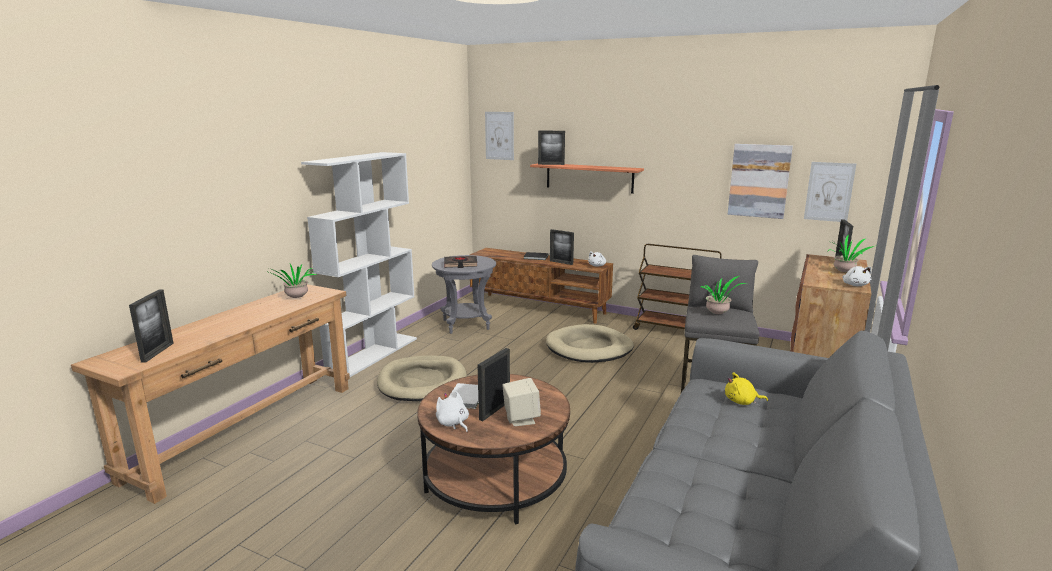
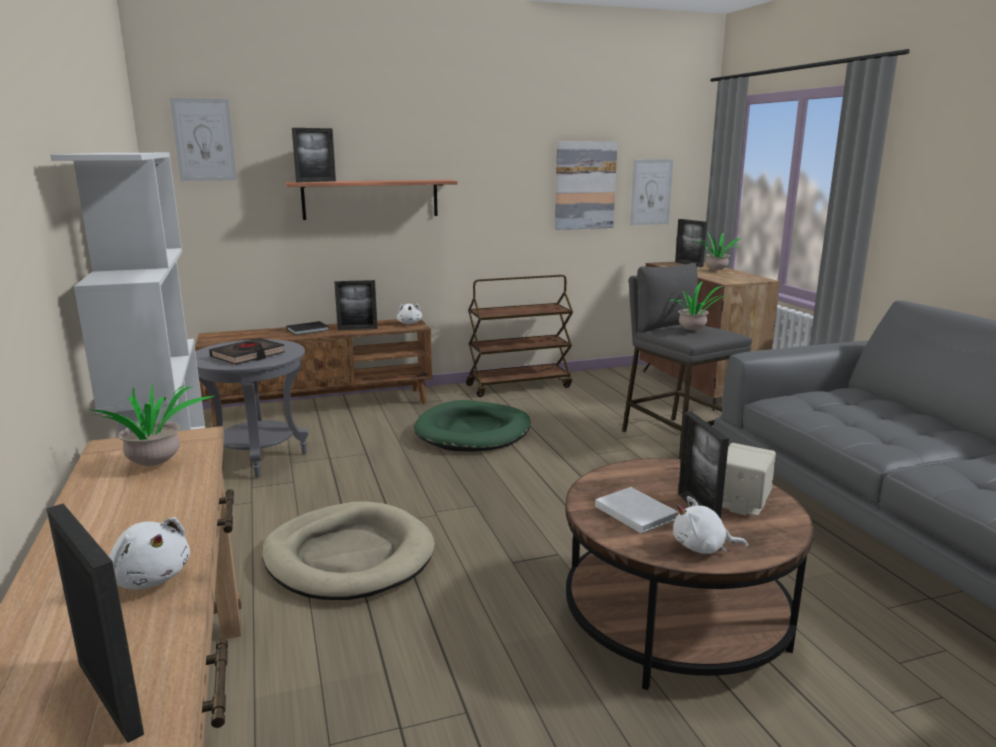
camera: 45 degrees left, 0 degrees up
beige dog bed [546,324,634,363] -> green dog bed [414,400,531,452]
yellow plush toy [725,372,768,405] -> none
white plush toy [842,266,872,286] -> white plush toy moved to [109,517,190,590]

